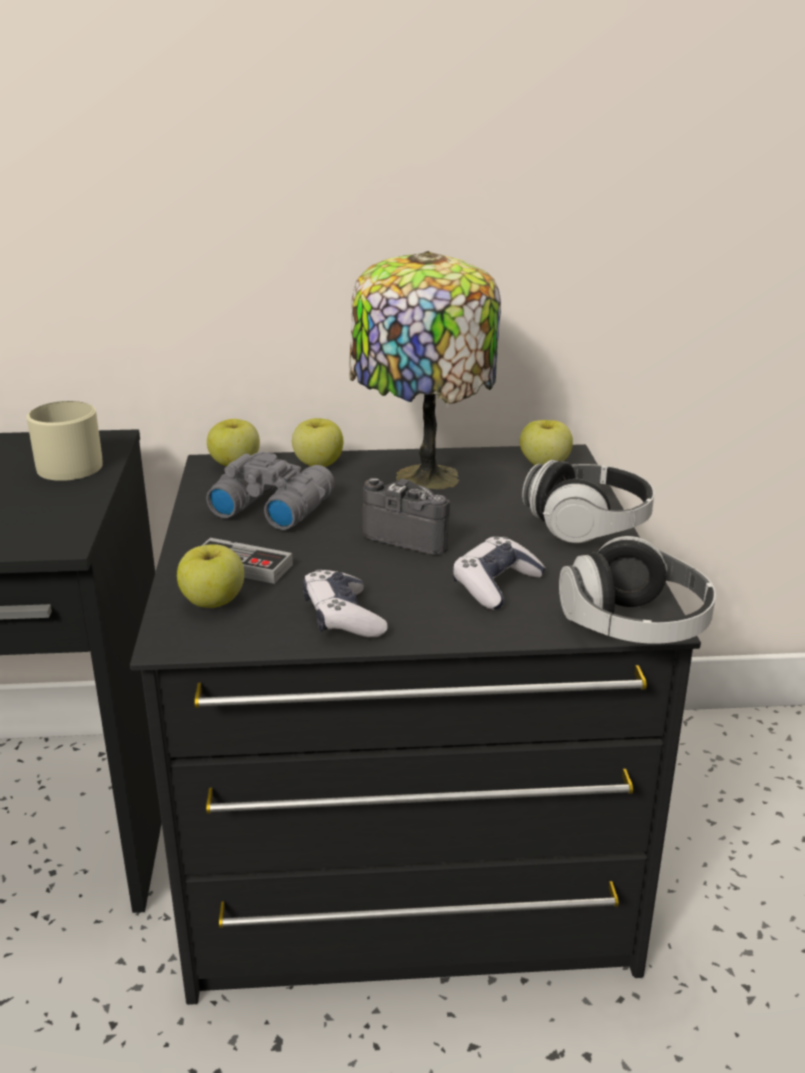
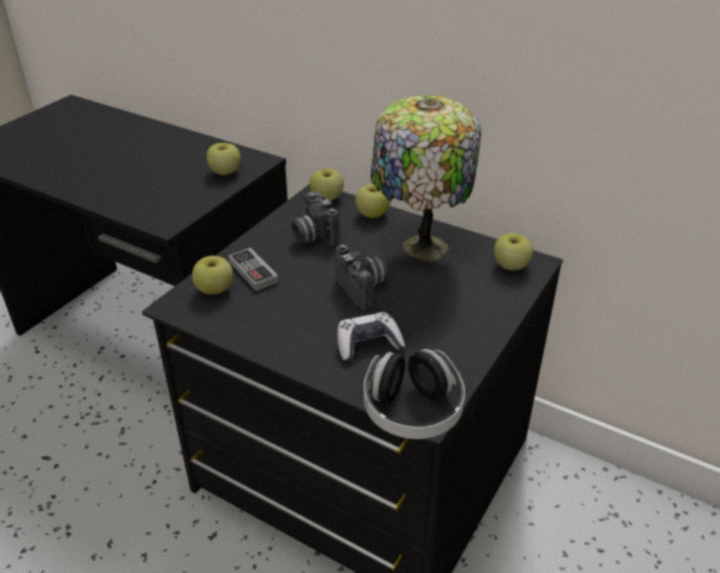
camera: 35 degrees right, 10 degrees up
beige mug [27,401,103,481] -> apple [206,143,241,175]
grey binoculars [206,452,335,530] -> camera [291,191,340,246]
game controller [303,569,388,637] -> none
headphones [522,460,654,543] -> none

